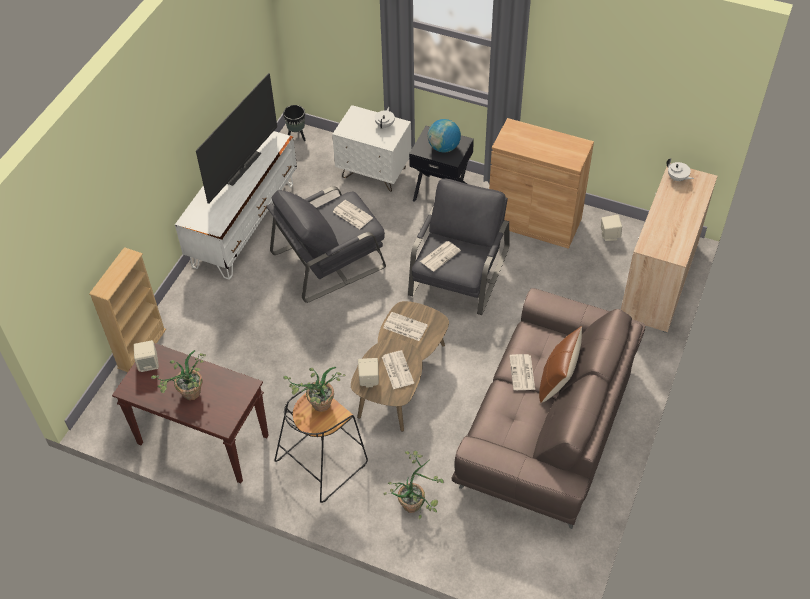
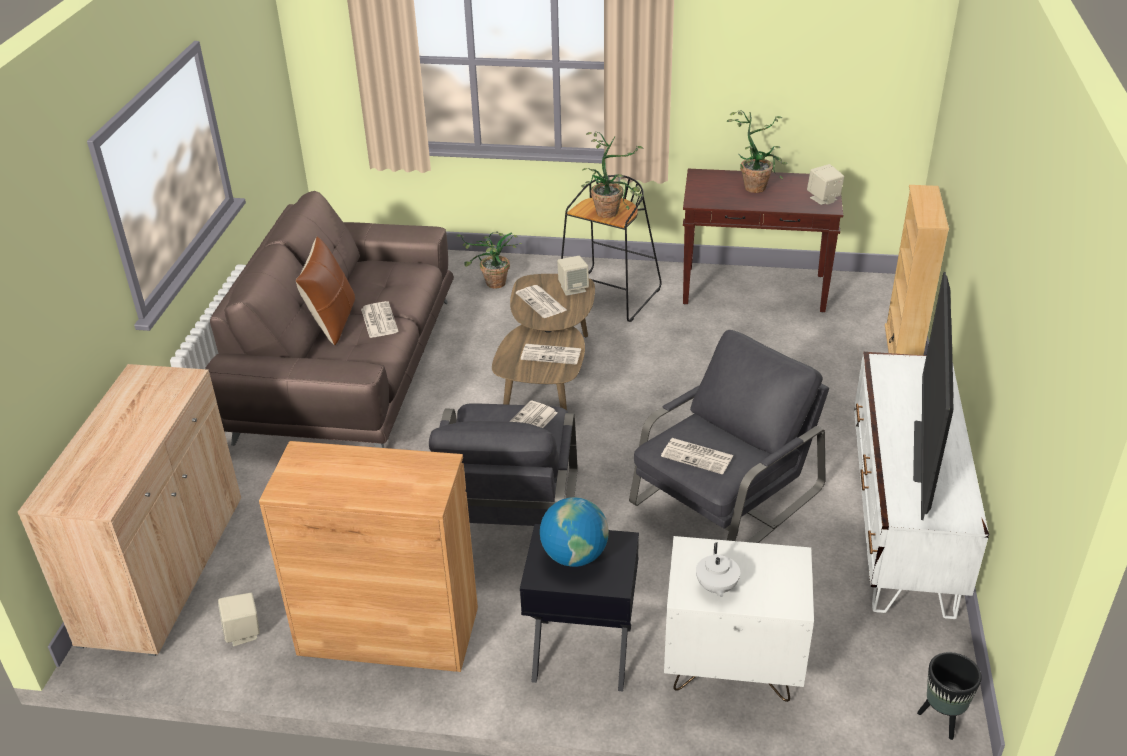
camera: 165 degrees right, 15 degrees down
white teapot [666,158,694,181] -> none

